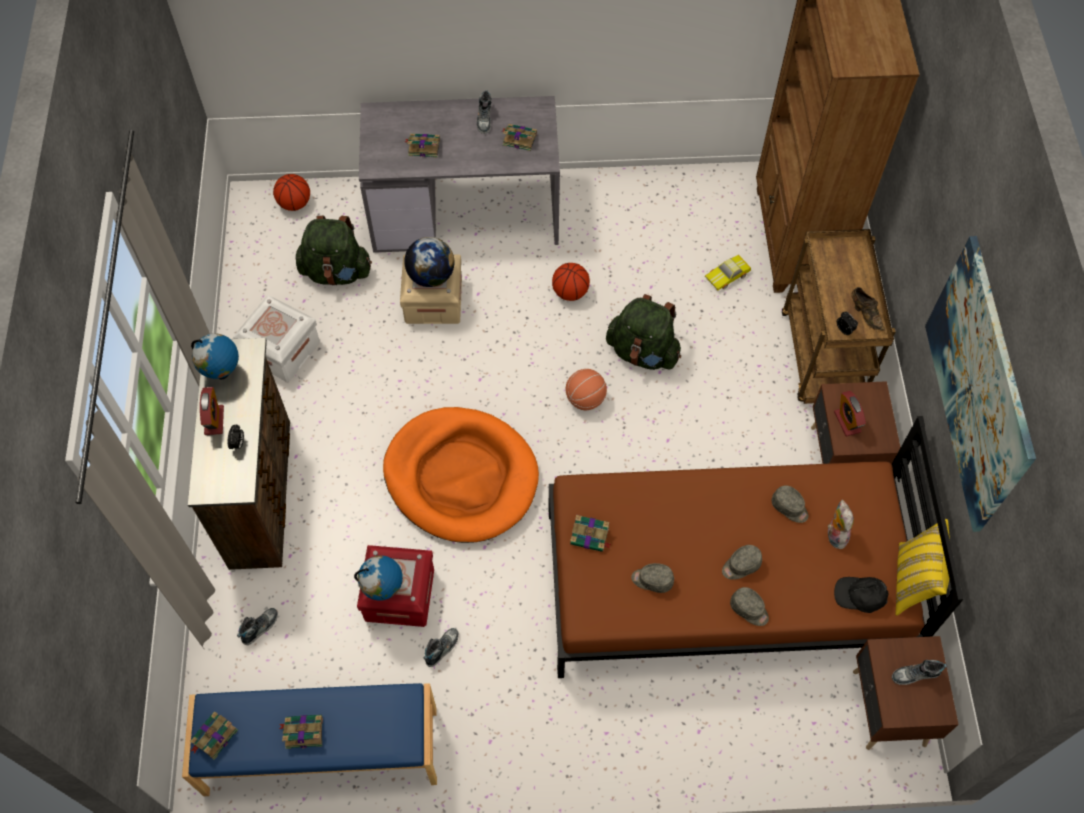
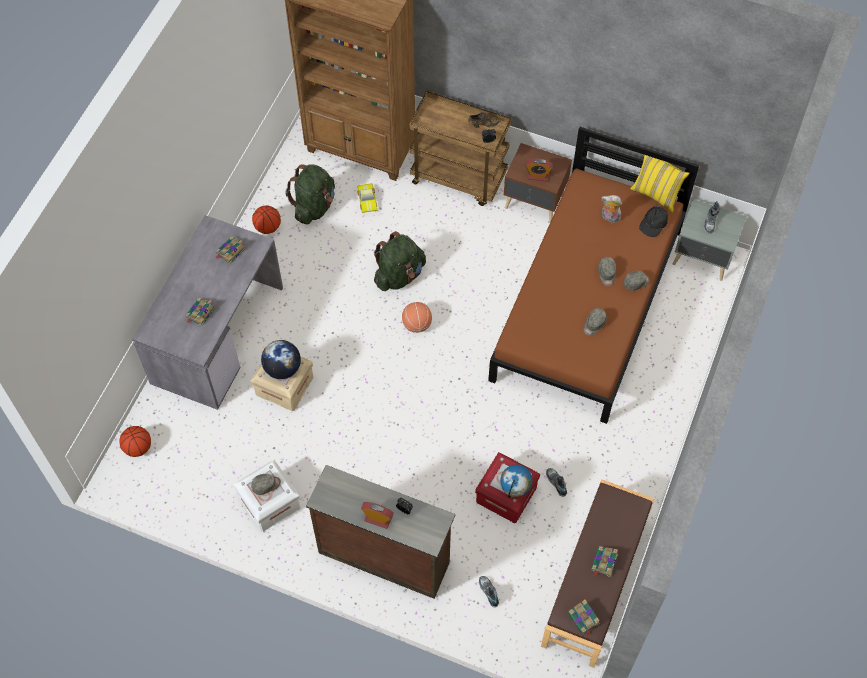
camera: 65 degrees left, 0 degrees up
blue bench [182,683,437,796] -> brown bench [541,479,654,668]
globe [191,334,239,380] -> none
green backpack [295,216,372,286] -> green backpack moved to [285,164,335,225]
orange dog bed [383,407,539,543] -> none
shoe [477,90,492,134] -> none
basketball [552,263,590,301] -> basketball moved to [252,205,281,234]
book [570,515,612,552] -> none
grey cap [771,485,808,523] -> grey cap moved to [251,474,281,495]
brown nightstand [853,636,959,750] -> grey nightstand [673,199,747,281]
picture [925,236,1036,532] -> none

